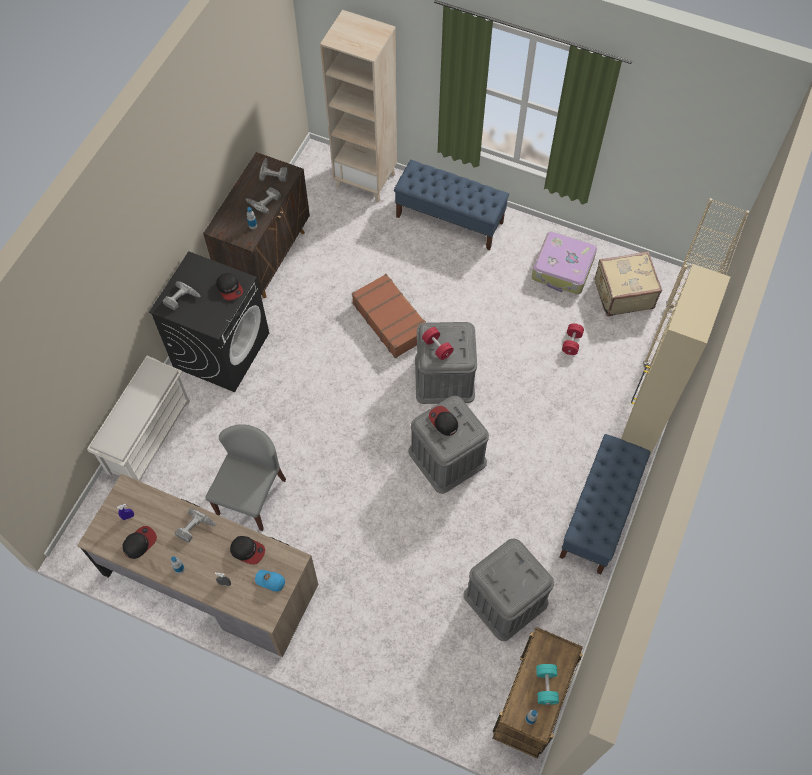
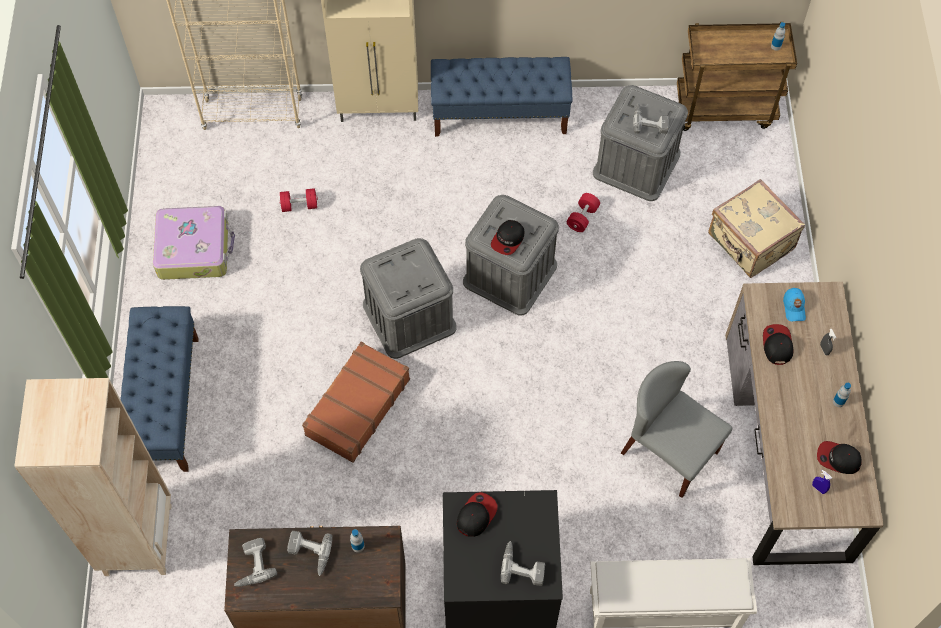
camera: 115 degrees left, 0 degrees up
power drill [175,508,216,542] -> power drill moved to [633,103,669,134]
grey chair [205,424,286,531] -> grey chair turned 45 degrees clockwise [621,361,732,498]
red dumbbell [422,327,454,360] -> red dumbbell moved to [567,193,600,232]
turquoise dumbbell [536,664,559,705] -> none
beige suitcase [595,251,662,316] -> beige suitcase moved to [708,179,805,278]

